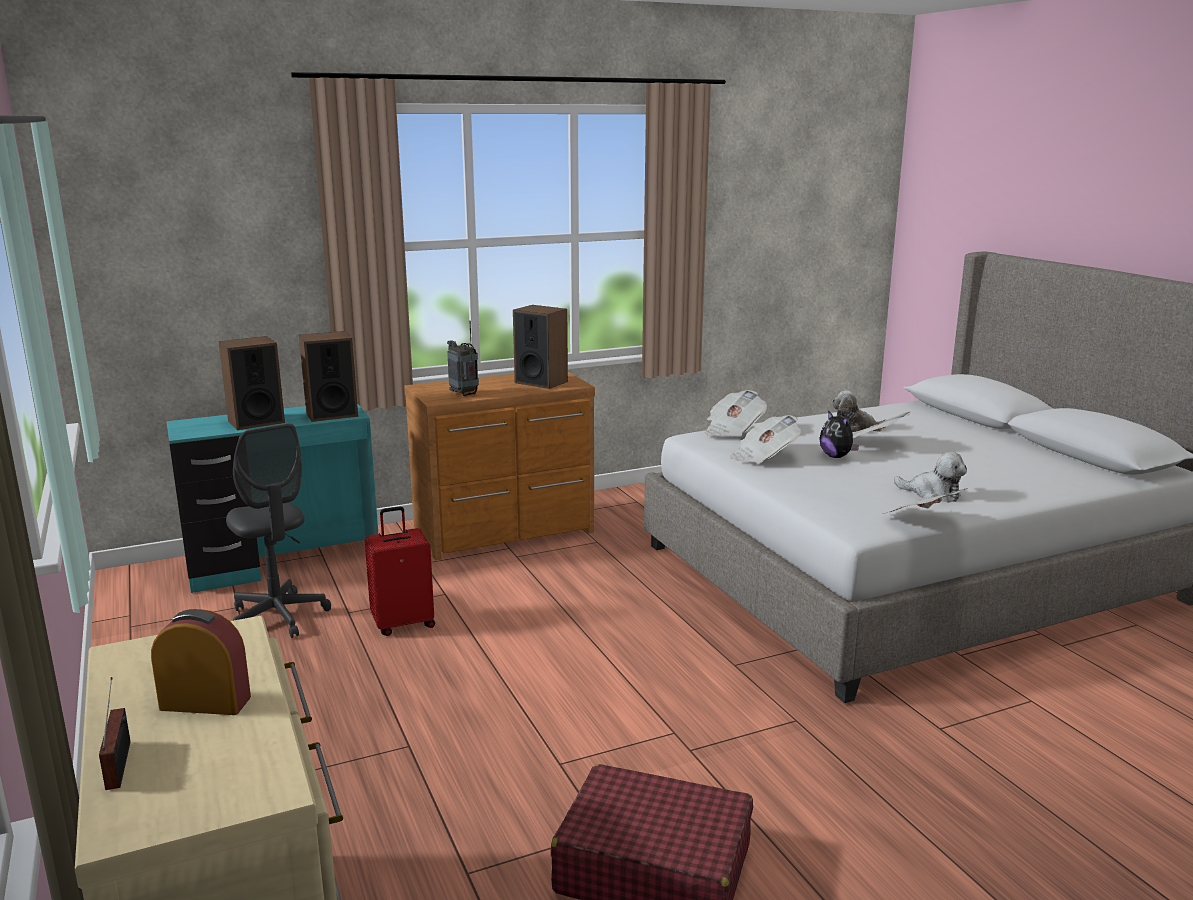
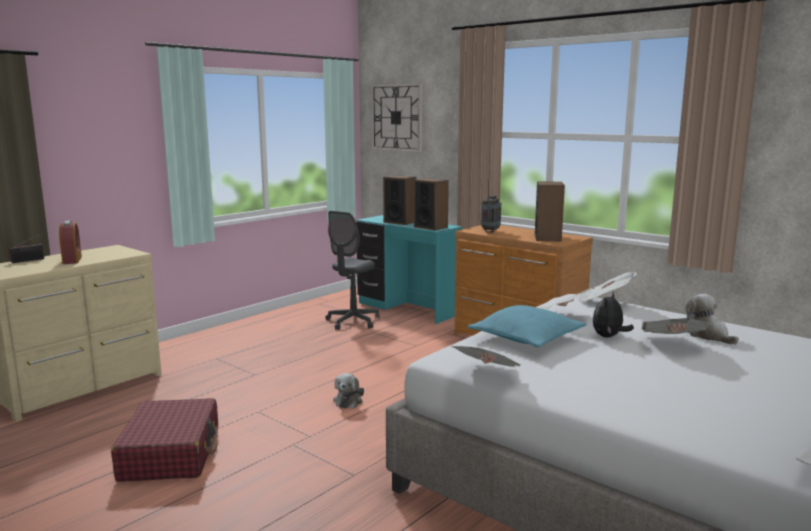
camera: 65 degrees right, 5 degrees down
red suitcase [365,506,435,636] -> none
plush toy [894,452,967,502] -> plush toy moved to [333,373,364,408]
none -> wall clock [371,83,422,152]
none -> turquoise pillow [468,305,586,347]

